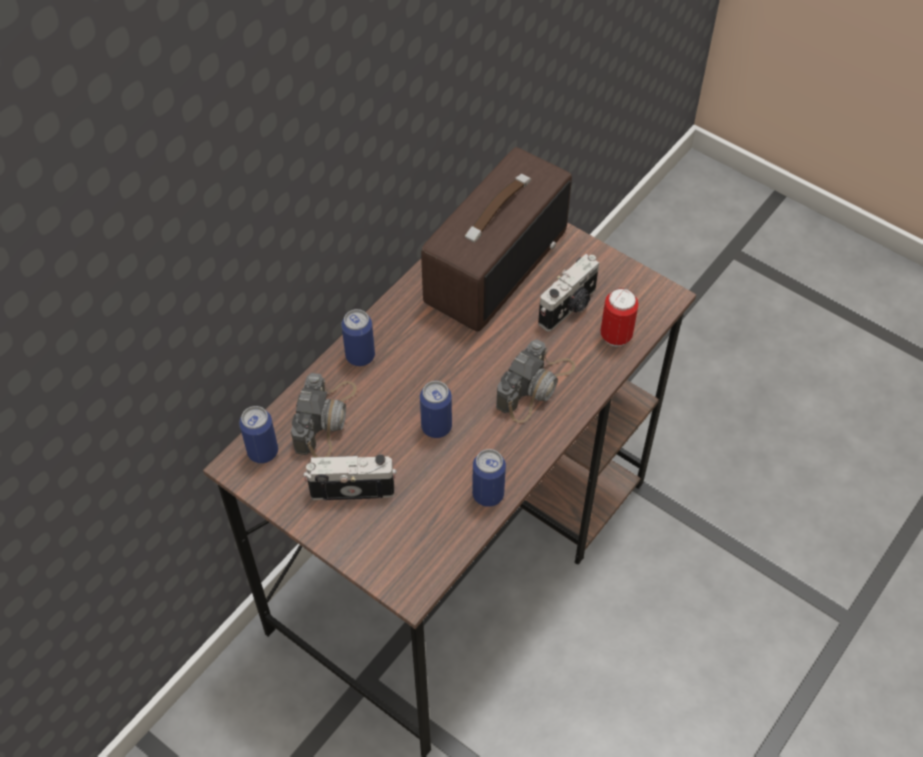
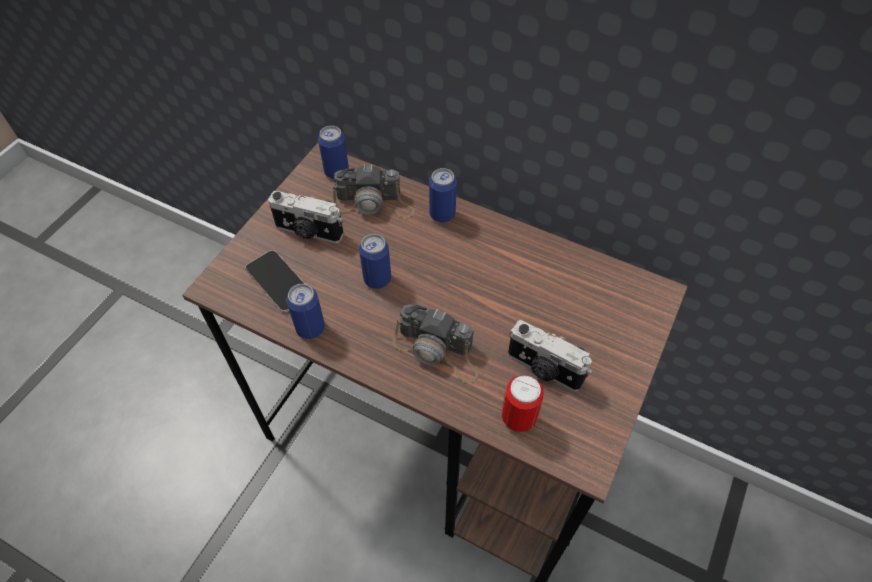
camera: 80 degrees right, 0 degrees up
camera [304,454,397,500] -> camera turned 120 degrees clockwise [268,191,344,243]
radio [421,147,572,332] -> none
none -> phone [245,250,305,312]

